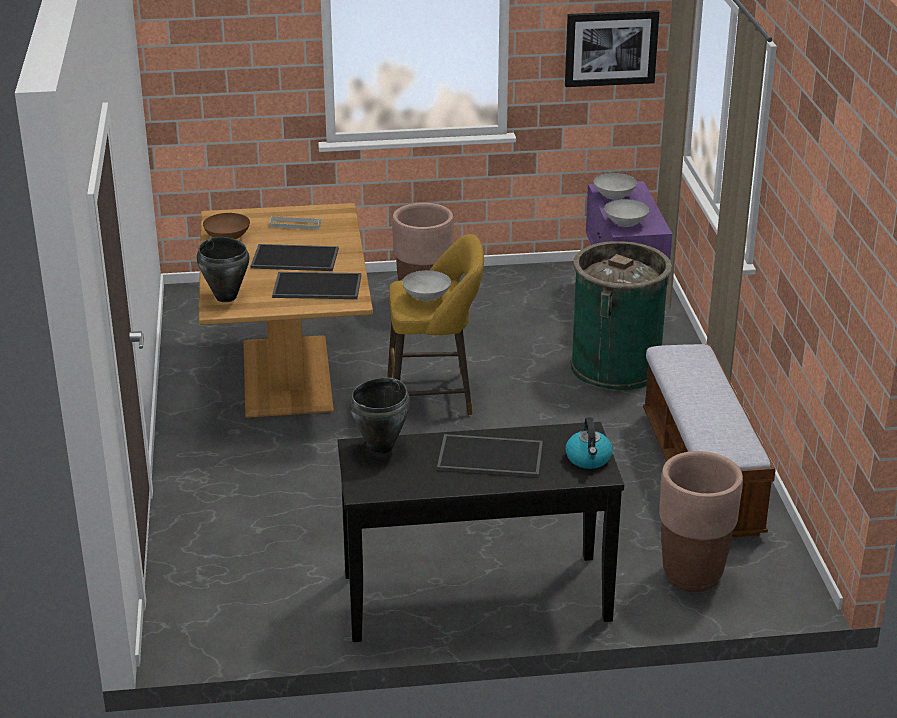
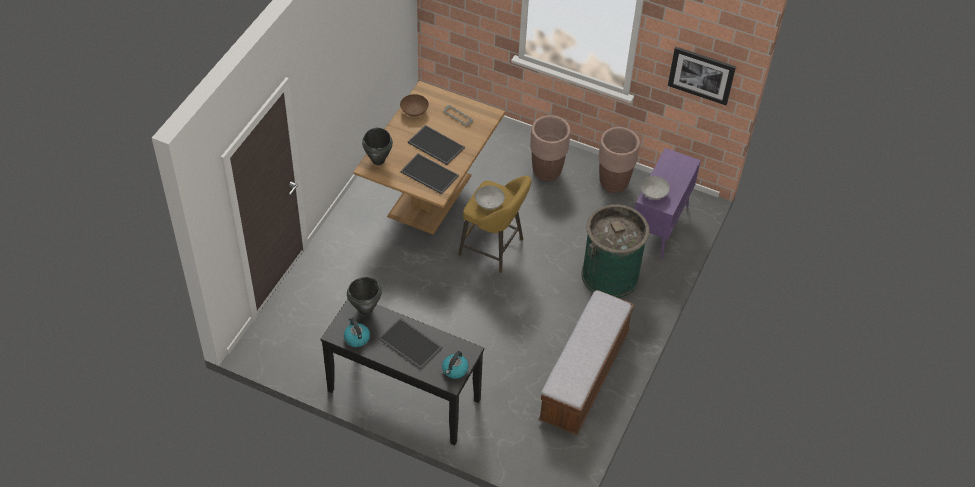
camera: 30 degrees right, 20 degrees up
grey bowl [593,173,637,200] -> none
brown planter [659,451,743,592] -> brown planter moved to [599,127,640,193]
none -> kettle [344,317,370,347]

